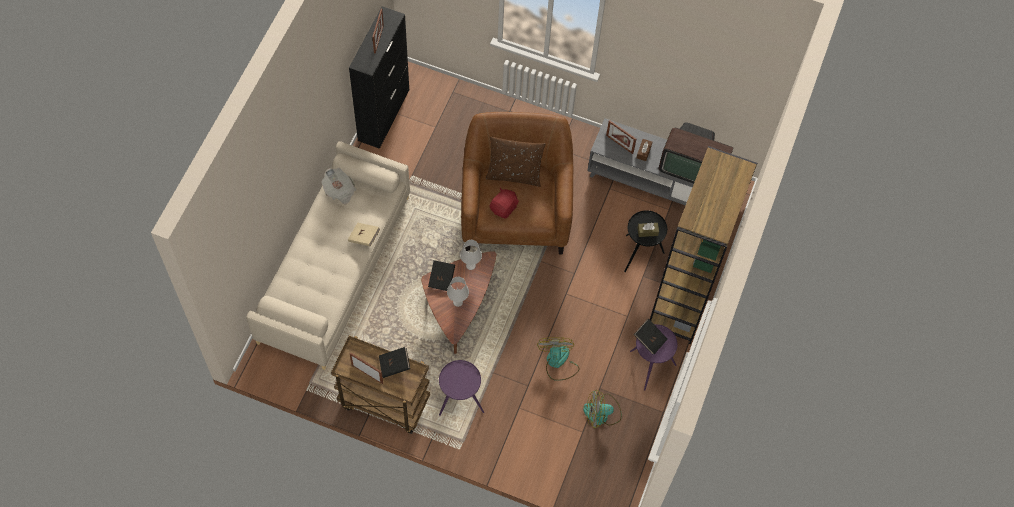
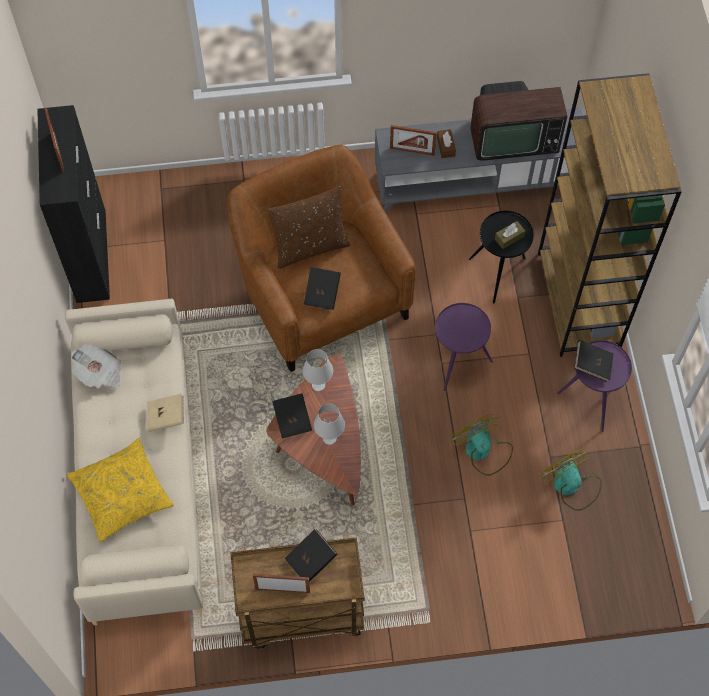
camera: 25 degrees left, 0 degrees up
purple side table [439,360,484,416] -> purple side table moved to [435,303,493,391]
red plush toy [490,187,519,219] -> black book [304,267,341,310]
fan [583,390,622,428] -> fan turned 90 degrees clockwise [542,449,602,511]
none -> yellow pillow [66,438,174,543]

